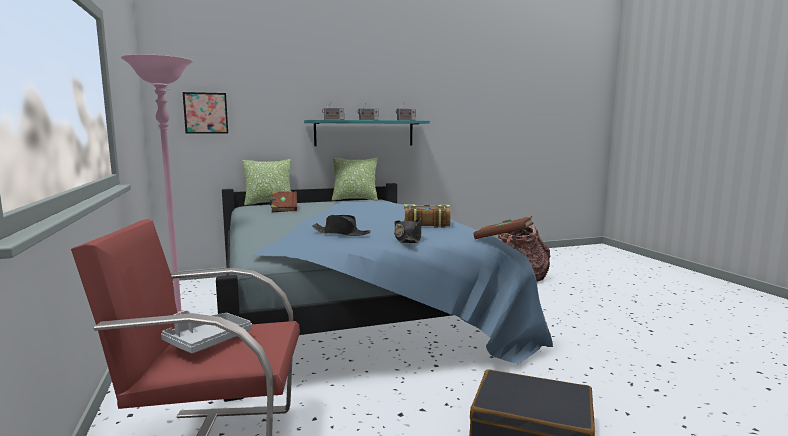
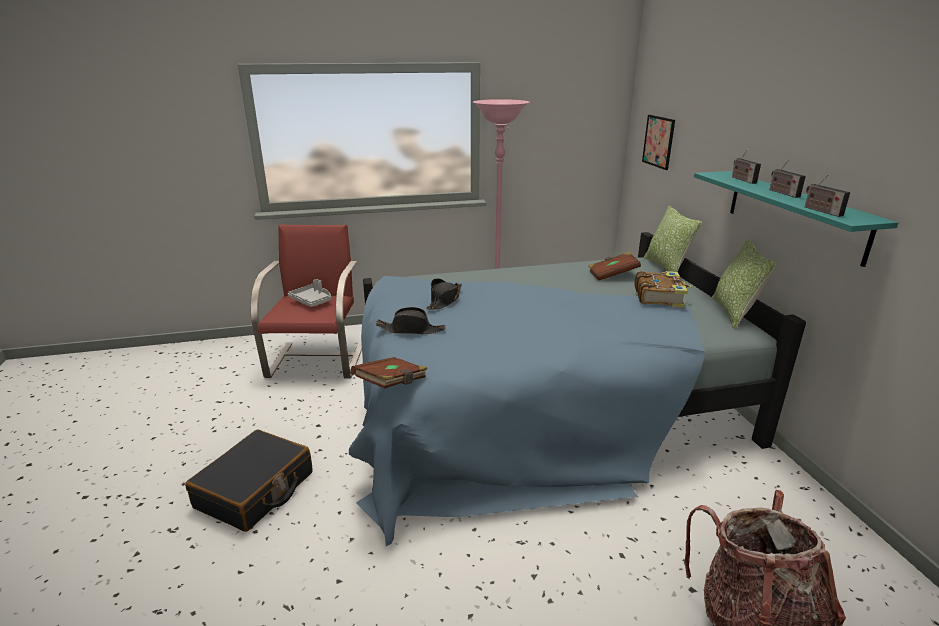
camera: 95 degrees right, 15 degrees up
book [404,204,451,228] -> book moved to [634,271,692,308]

